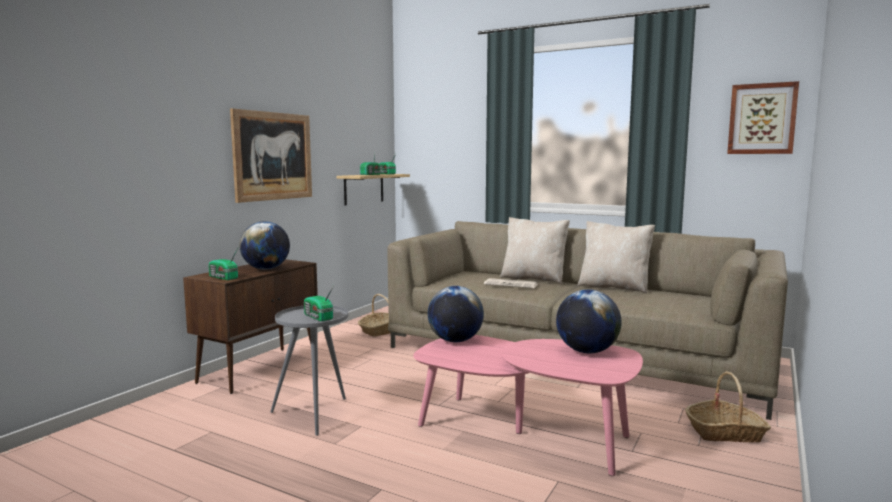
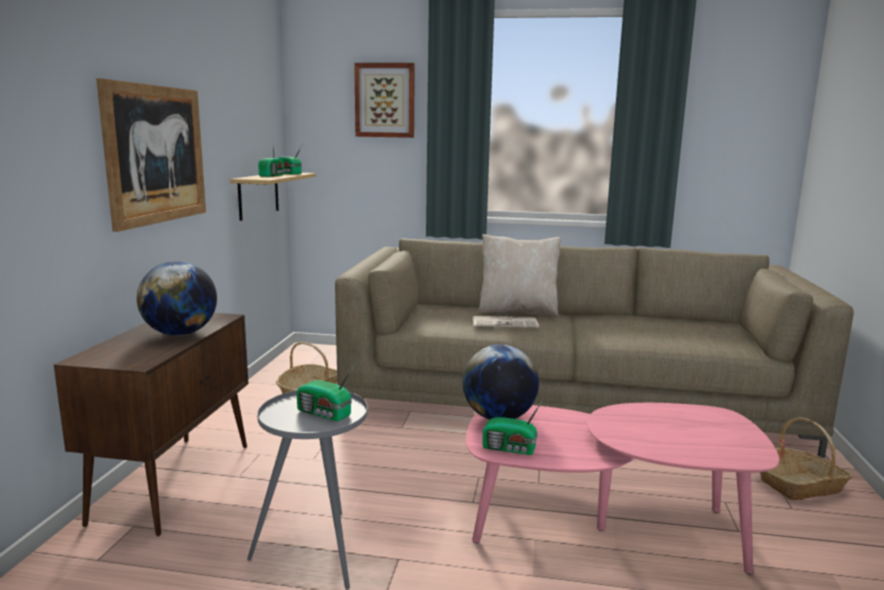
camera: 20 degrees left, 5 degrees up
radio [209,248,238,280] -> radio moved to [482,400,543,455]
globe [556,289,622,353] -> none
beige pillow [577,221,655,294] -> none
picture [727,81,799,154] -> picture moved to [354,63,415,138]

